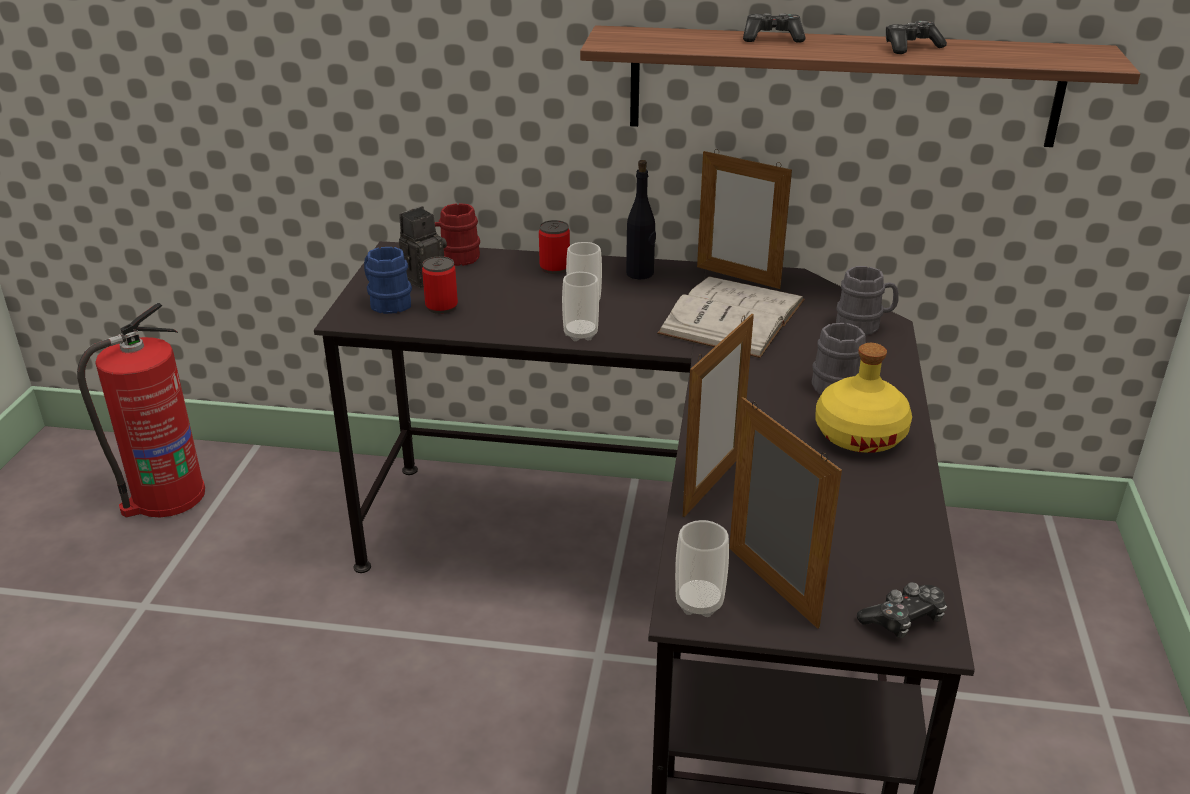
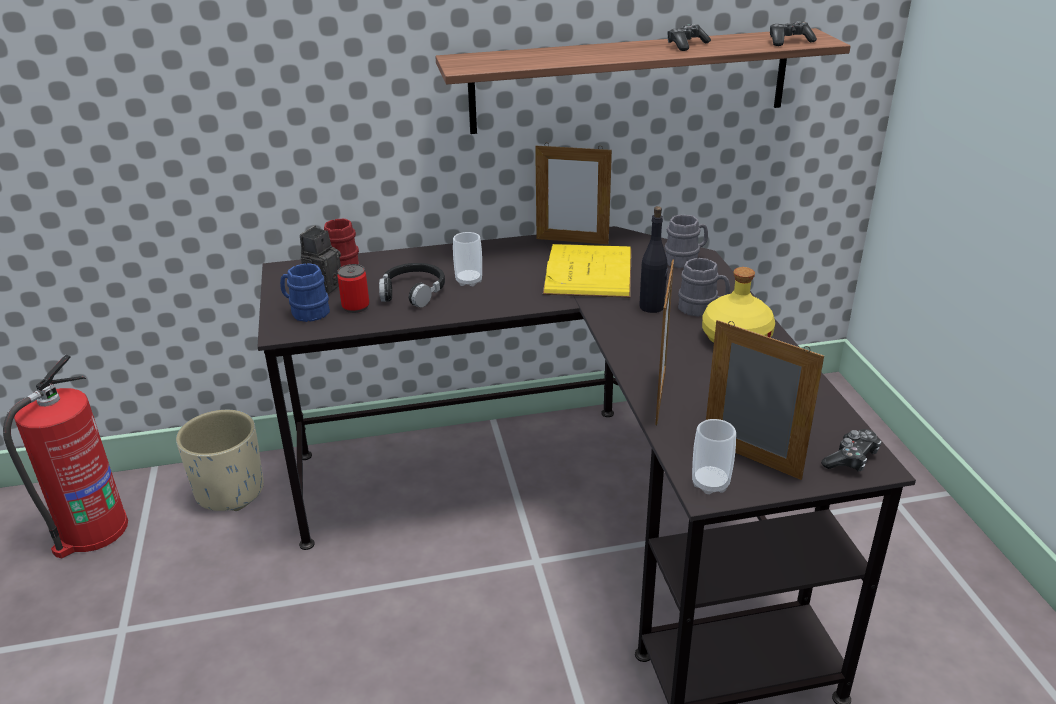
camera: 20 degrees left, 0 degrees up
can [539,220,570,274] -> none
cup [562,272,599,341] -> none
black bottle [626,160,656,279] -> black bottle moved to [639,206,668,313]
white book [657,276,805,358] -> yellow book [543,244,632,298]
game controller [743,13,806,42] -> game controller moved to [770,21,817,46]
none -> beige planter [176,410,264,511]
none -> black headphones [379,263,445,308]

